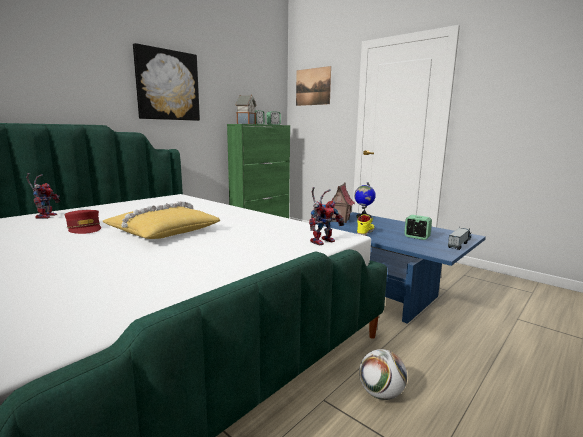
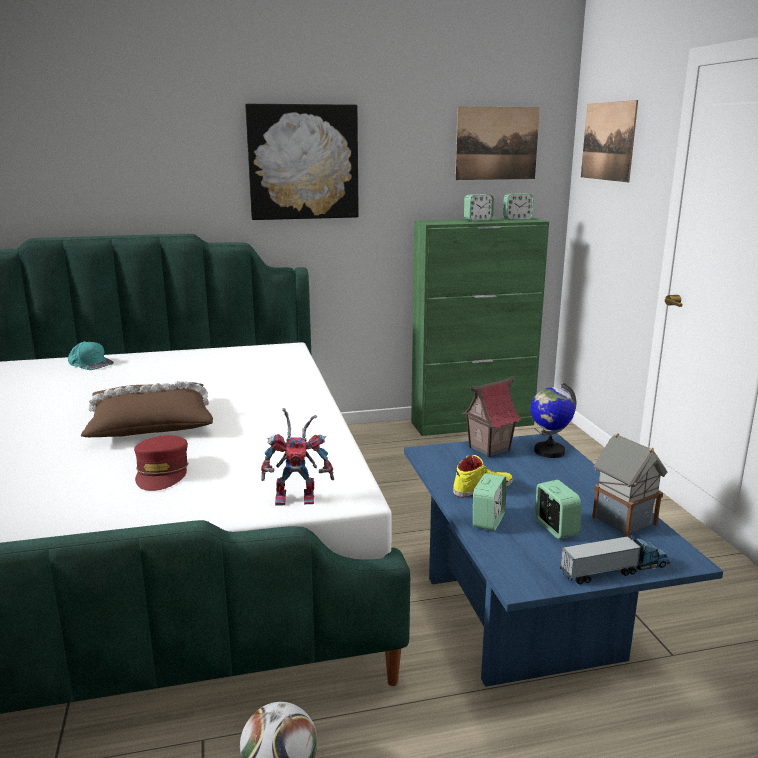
camera: 35 degrees right, 5 degrees up
toy robot [26,173,60,219] -> turquoise cap [68,341,114,370]
red cap [65,210,101,234] -> red cap moved to [134,435,189,491]
yellow pillow [103,201,221,239] -> brown pillow [81,381,213,437]
toy house [235,94,257,124] -> toy house moved to [592,433,667,537]
none -> picture [455,106,540,180]
none -> alarm clock [473,473,506,531]

